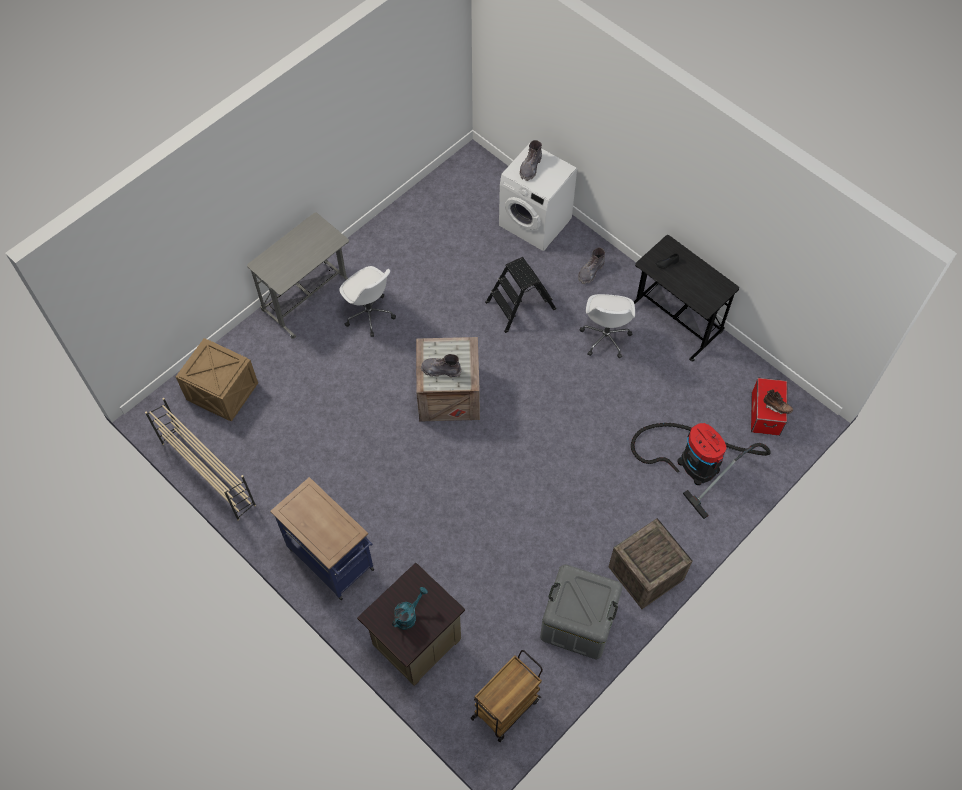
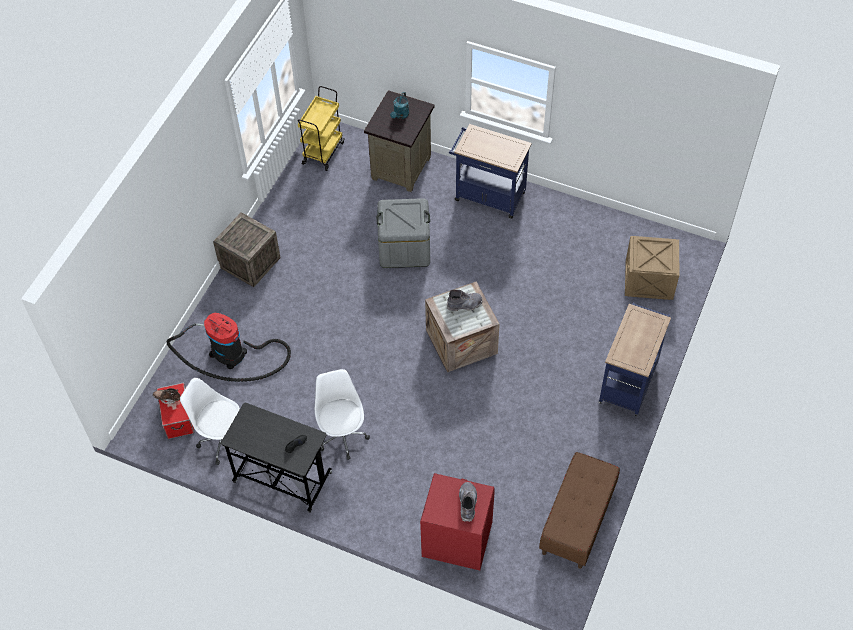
camera: 160 degrees right, 5 degrees down
beige shoe rack [145,398,256,521] -> none
grey desk [247,212,349,339] -> blue cart [599,303,671,417]
white office chair [339,266,396,337] -> white office chair moved to [180,378,240,465]
brown cart [471,650,543,742] -> yellow cart [298,86,344,171]
black step ladder [485,257,557,333] -> none
white washing machine [499,142,577,251] -> red washing machine [420,473,495,571]
grey storage box [540,564,622,659] -> grey storage box moved to [377,198,430,268]
grey boot [578,248,605,284] -> none
none -> brown bench [539,452,620,569]

